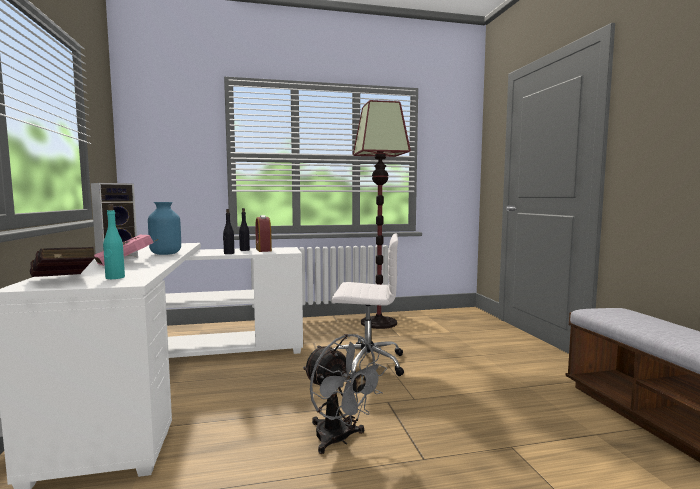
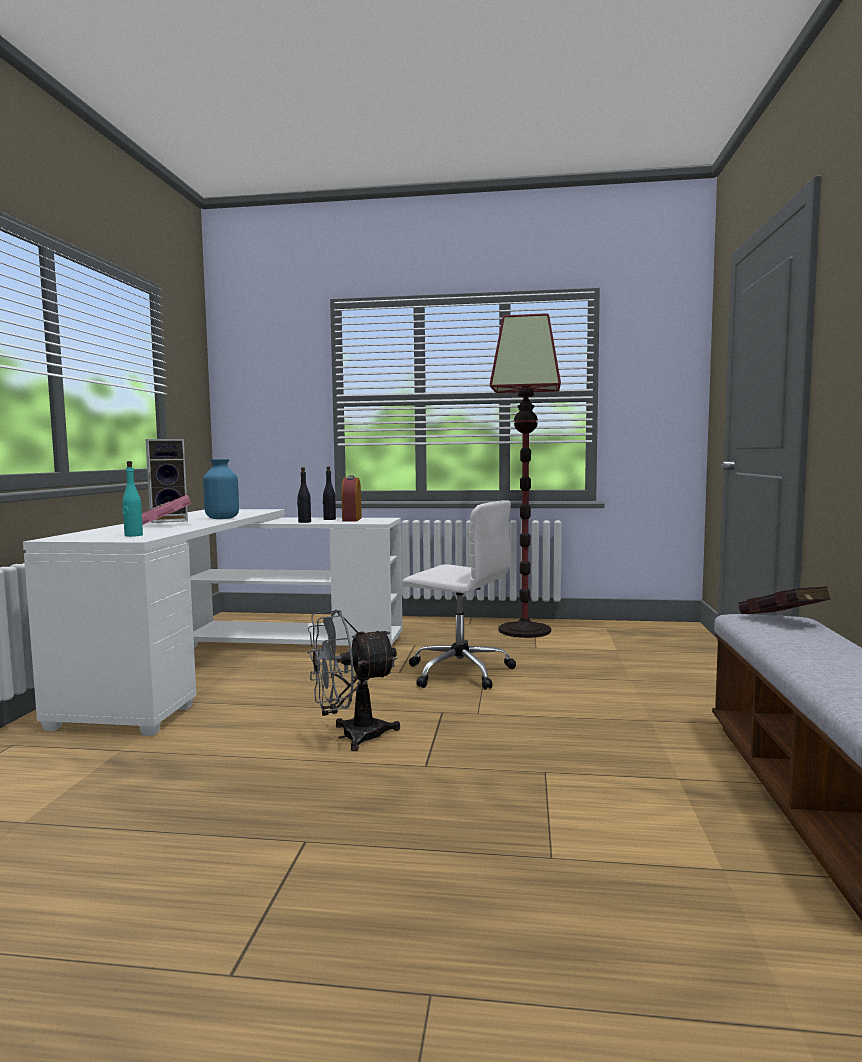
camera: 20 degrees right, 0 degrees up
red book [30,247,95,277] -> red book moved to [739,586,831,614]
grey fan [303,334,387,454] -> grey fan turned 90 degrees clockwise [307,610,400,751]

